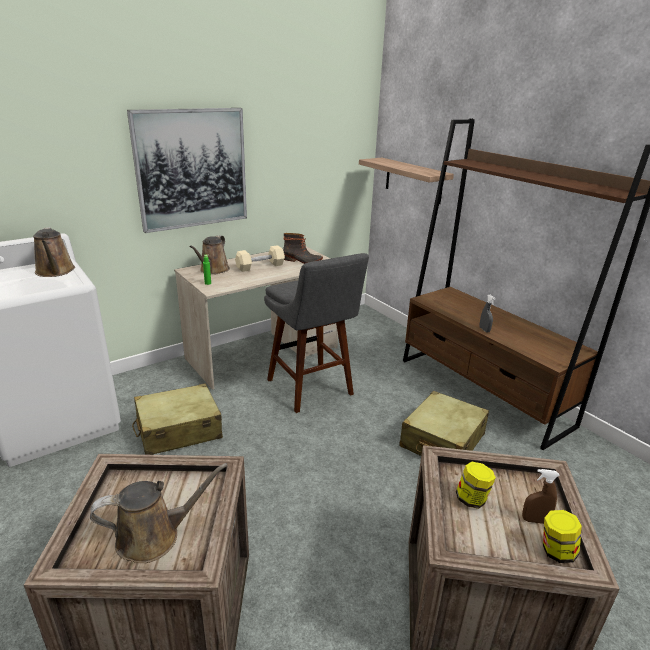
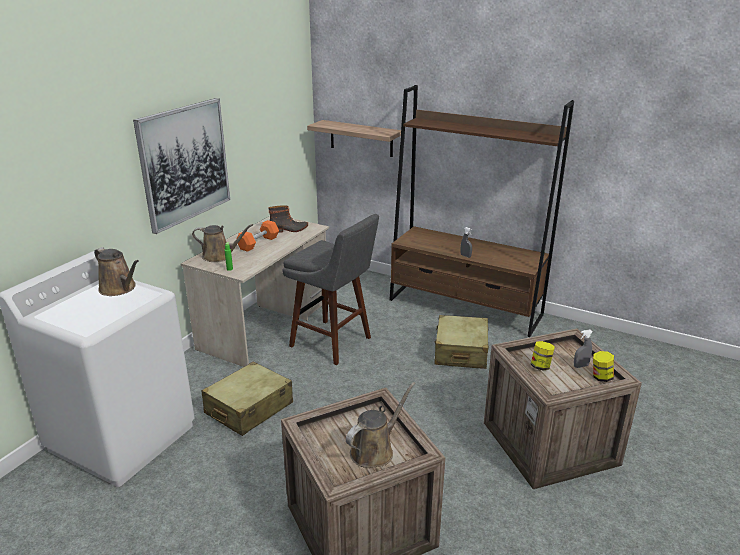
camera: 25 degrees left, 0 degrees up
brown watering can [189,235,230,275] -> brown watering can turned 75 degrees counterclockwise [192,224,253,262]
beige dumbbell [235,245,285,272] -> orange dumbbell [237,220,279,252]
brown spray bottle [522,469,560,524] -> grey spray bottle [574,330,593,368]

